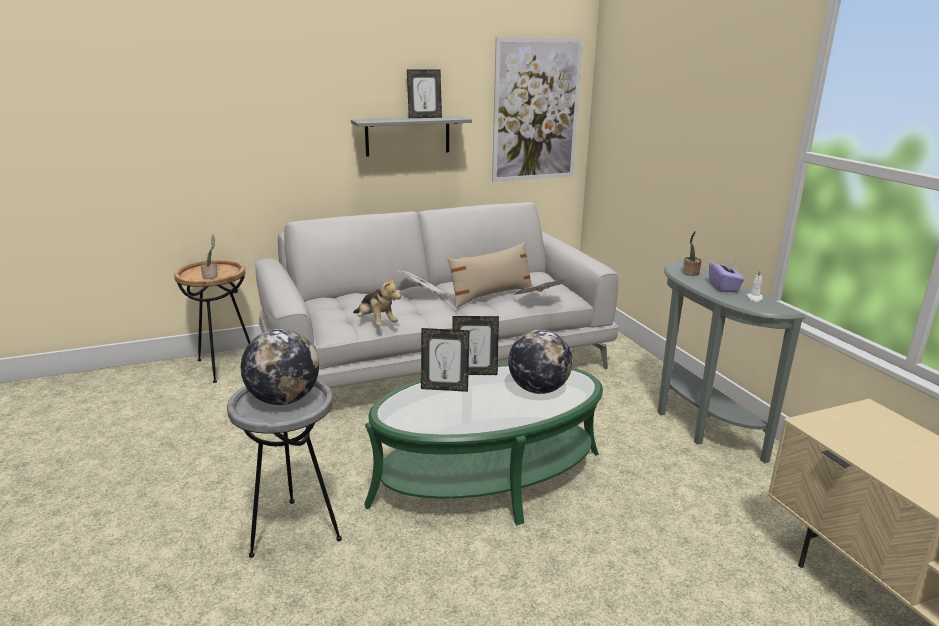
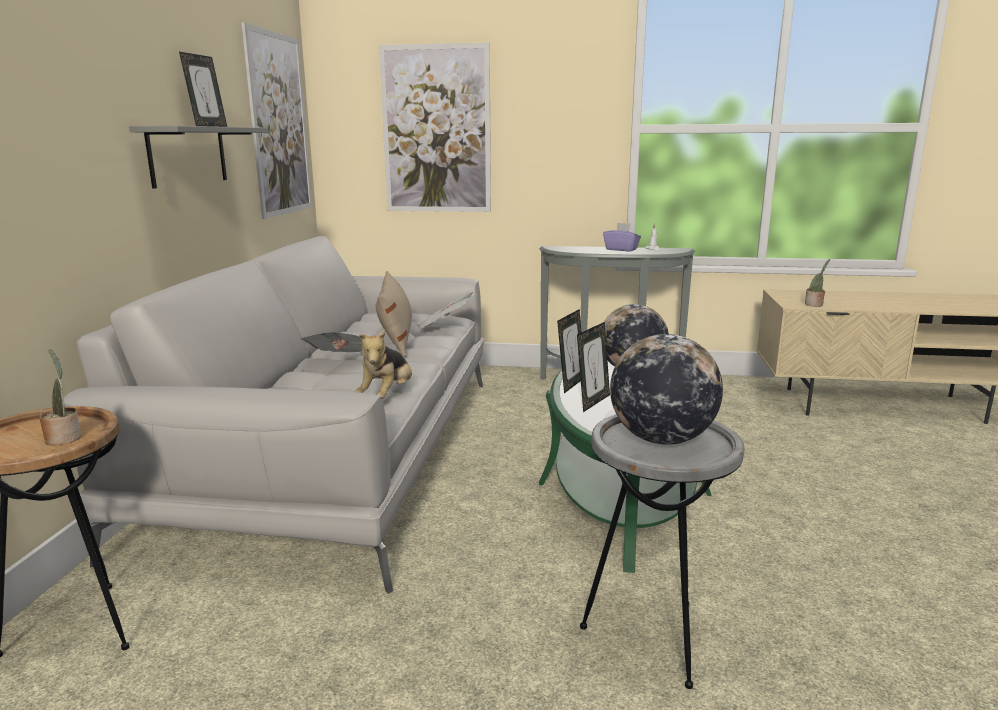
camera: 60 degrees left, 5 degrees down
plush toy [353,277,401,326] -> plush toy turned 120 degrees clockwise [355,330,412,399]
potted plant [683,231,701,276] -> potted plant moved to [805,259,830,307]
none -> picture [379,43,491,212]

